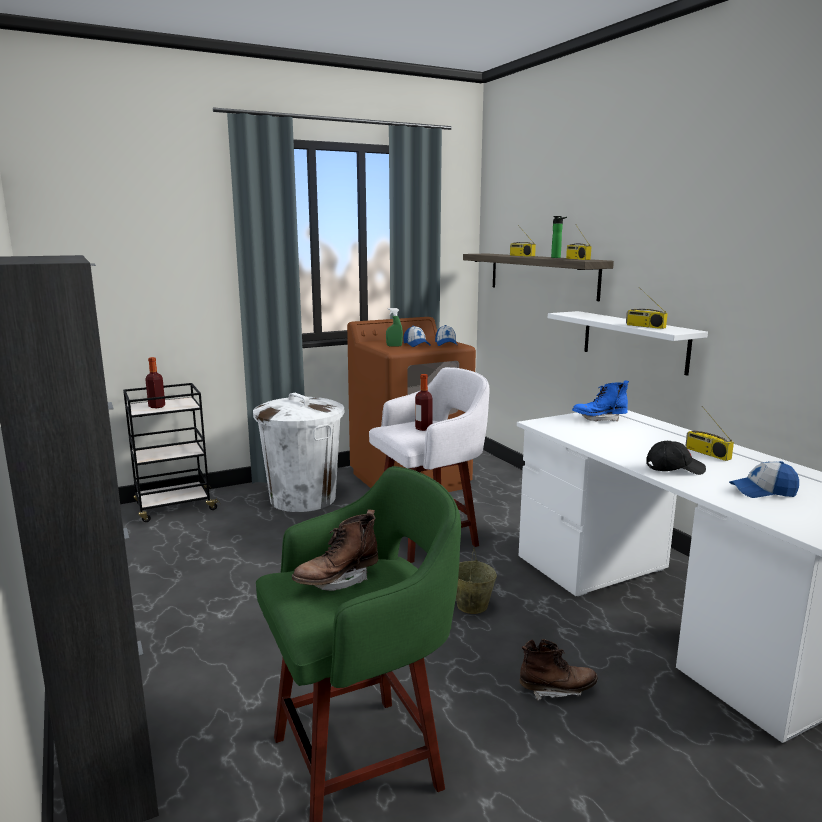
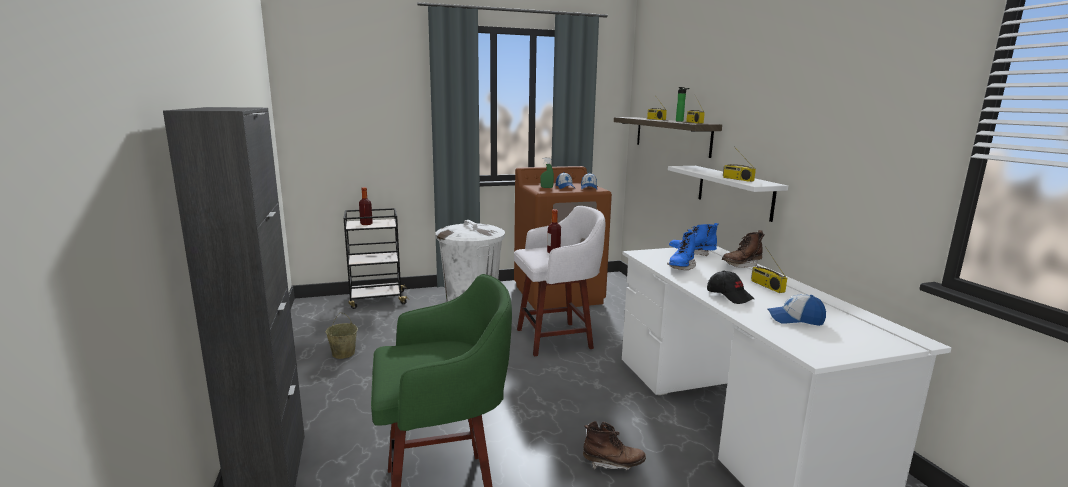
camera: 10 degrees right, 0 degrees up
brown boot [292,510,378,591] -> brown boot moved to [722,230,765,268]
beige bucket [456,548,497,614] -> beige bucket moved to [325,313,358,359]
black cap [646,441,706,475] -> black cap turned 45 degrees clockwise [707,270,754,304]
none -> blue boot [667,229,698,270]

